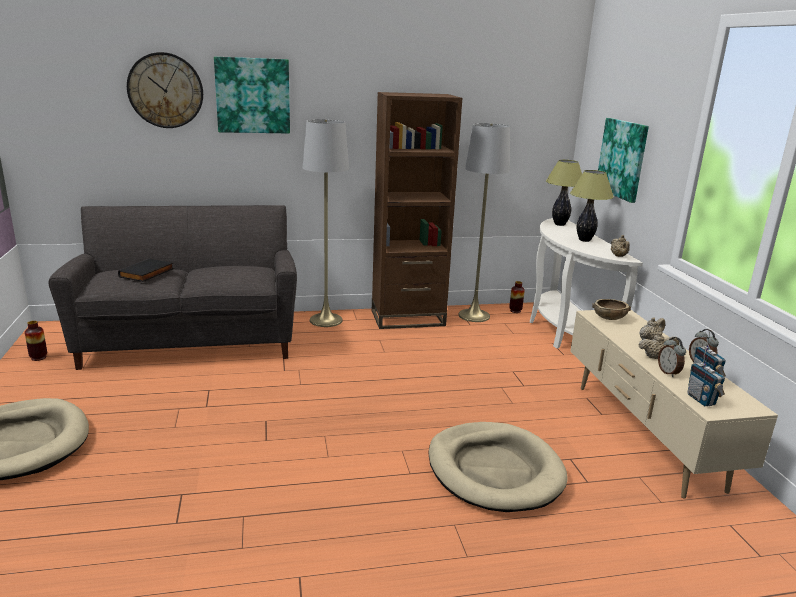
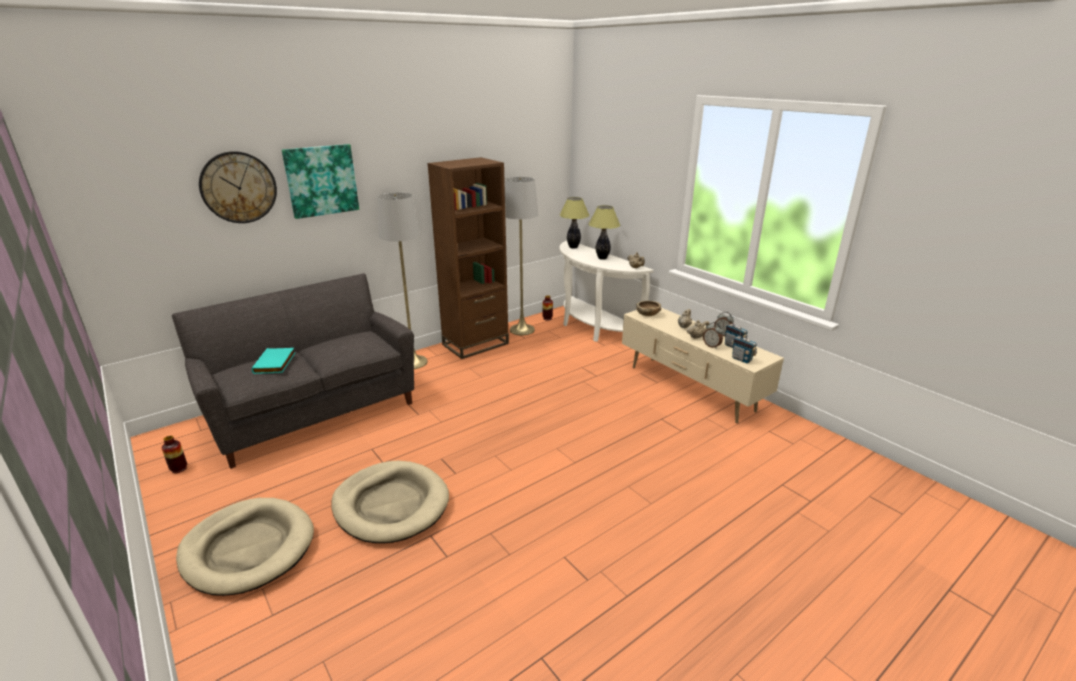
camera: 25 degrees left, 5 degrees up
black book [118,258,174,282] -> turquoise book [252,348,295,374]
beige dog bed [428,422,568,512] -> beige dog bed moved to [332,461,449,543]
picture [598,118,649,203] -> none

